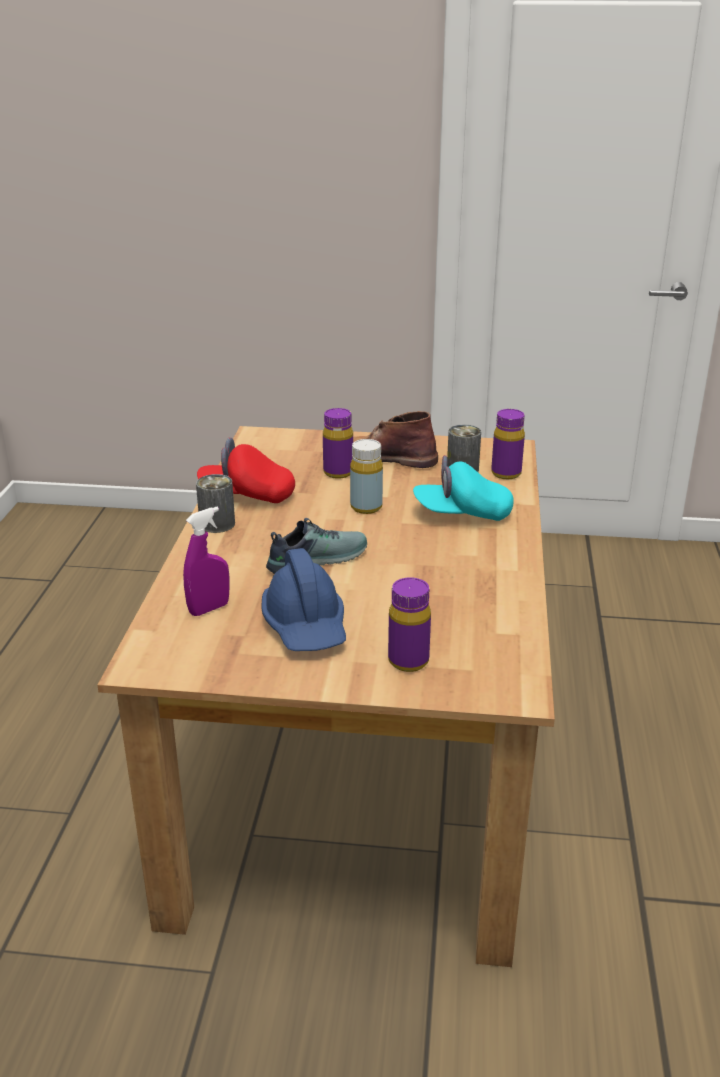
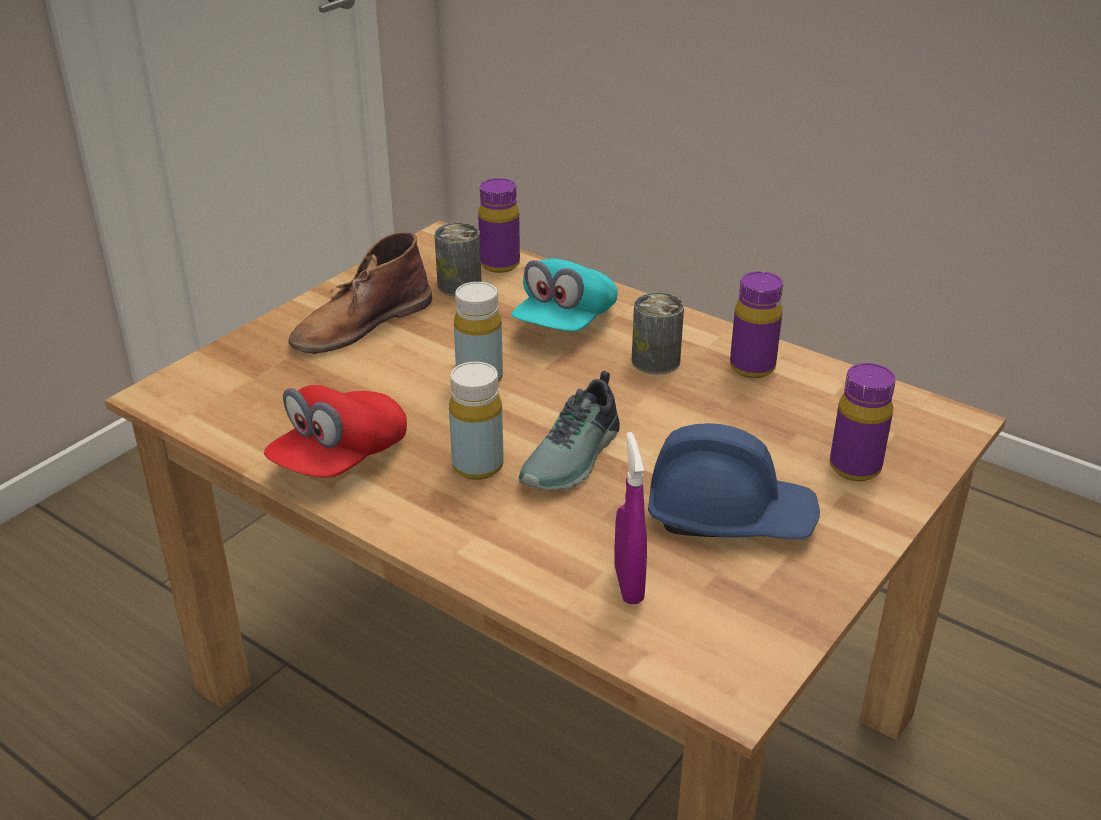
camera: 60 degrees left, 5 degrees up
can [196,474,235,533] -> can moved to [632,293,684,374]
shoe [266,518,367,574] -> shoe turned 150 degrees counterclockwise [518,371,620,491]
purple bottle [323,408,353,479] -> purple bottle moved to [730,271,783,378]
none -> yellow bottle [449,362,504,480]

